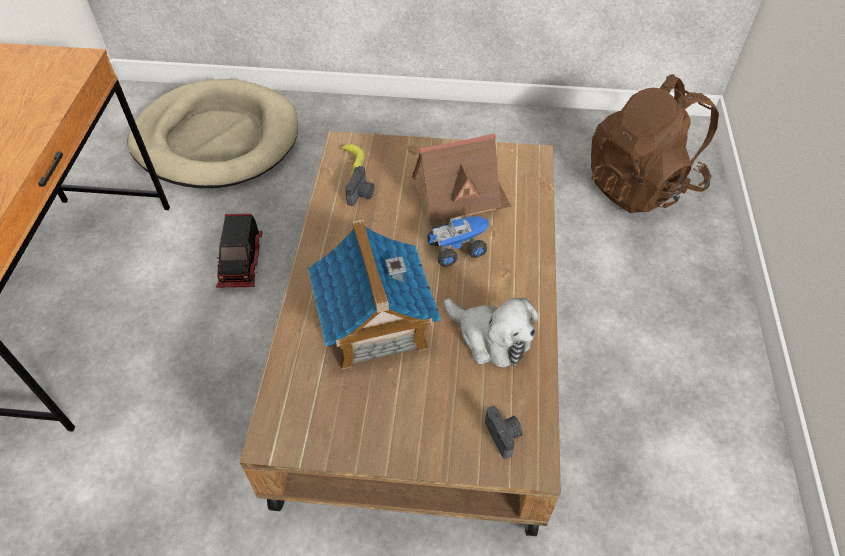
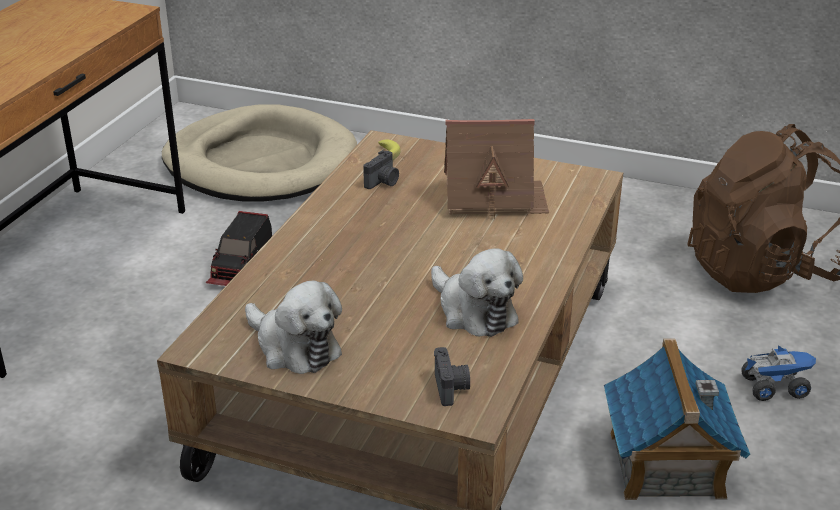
camera: 15 degrees right, 20 degrees down
toy house [308,220,441,370] -> toy house moved to [604,339,750,500]
toy truck [427,216,489,267] -> toy truck moved to [741,345,816,401]
none -> plush toy [245,280,342,374]

